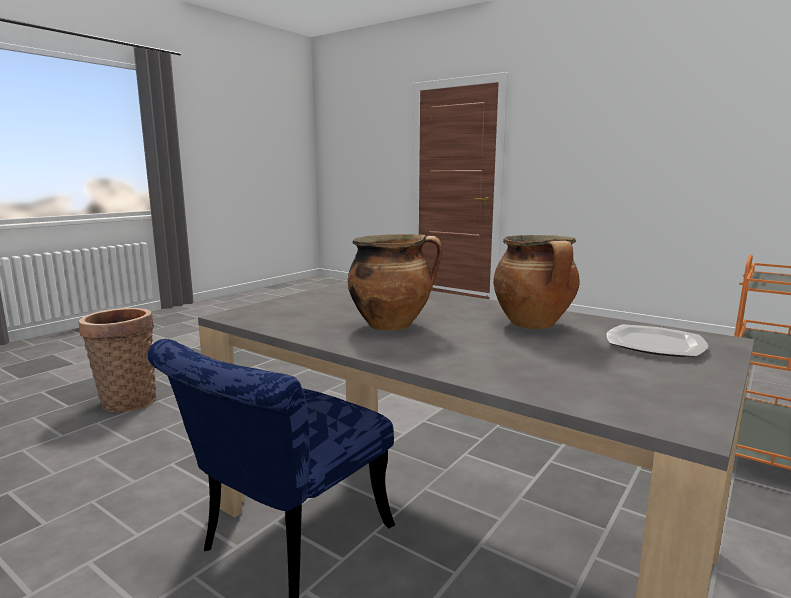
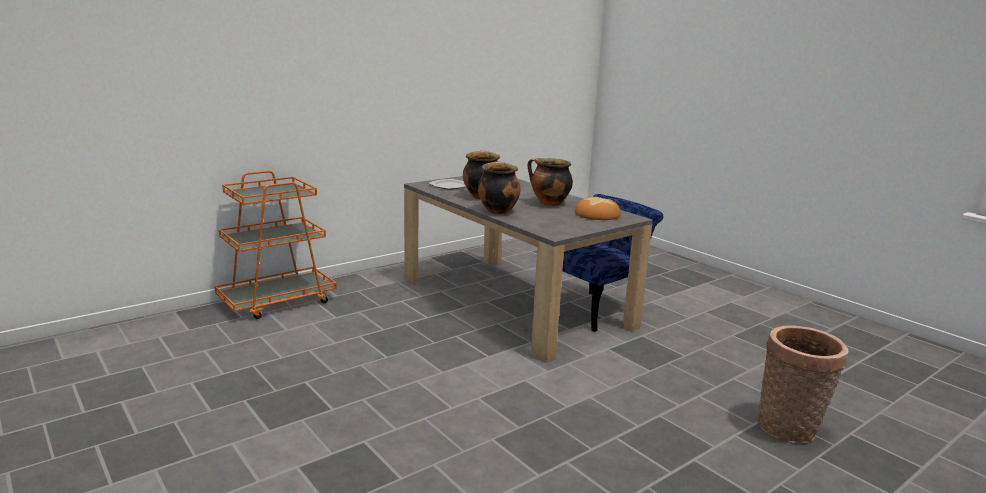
camera: 165 degrees left, 5 degrees up
none -> cooking pot [478,161,520,215]
none -> bread [575,197,621,220]

